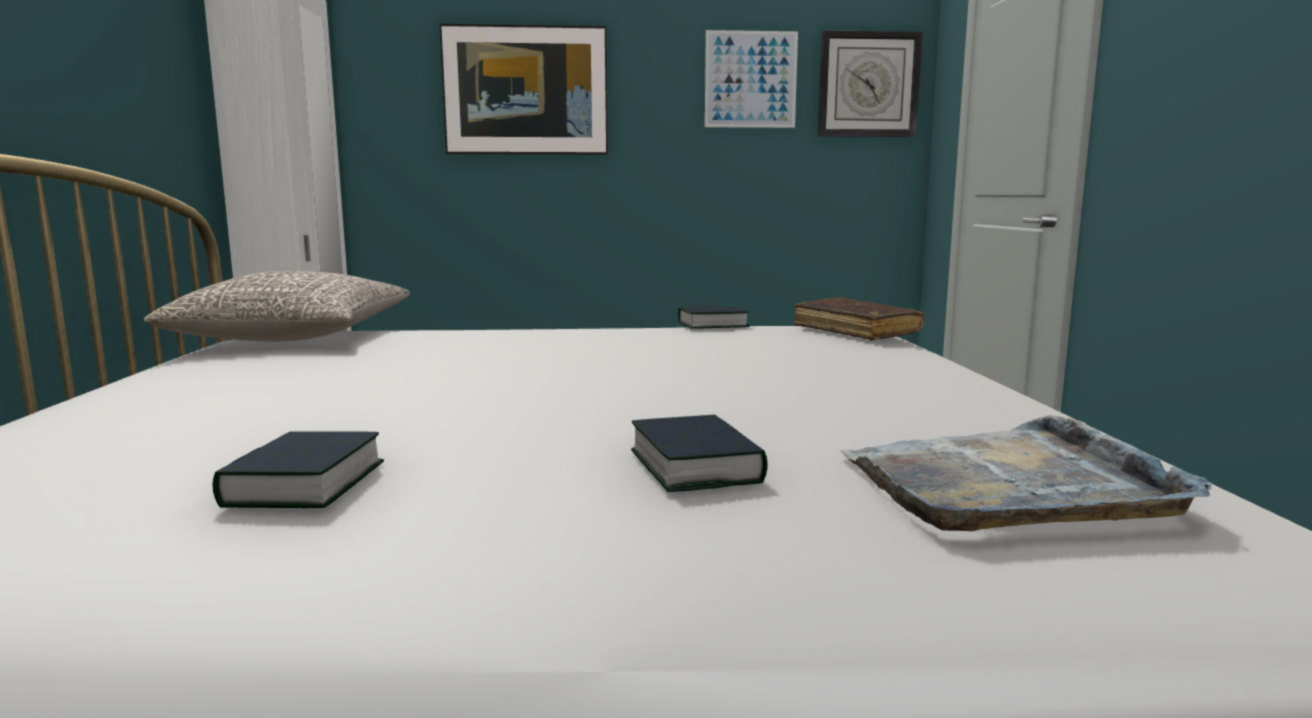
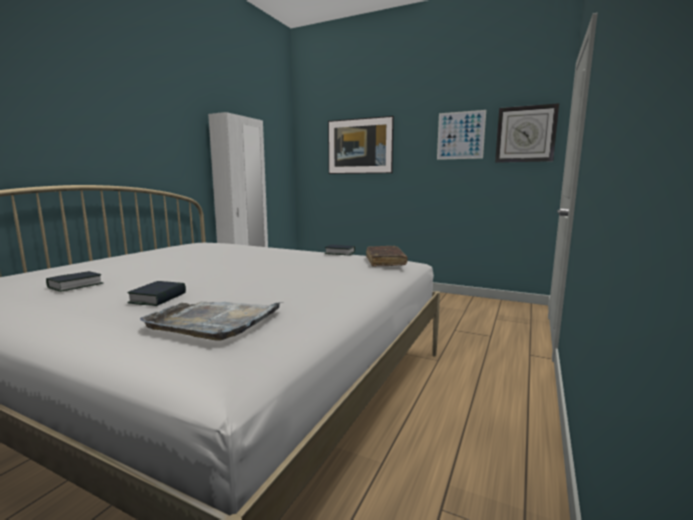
camera: 30 degrees right, 0 degrees up
grey pillow [144,271,410,342] -> none

